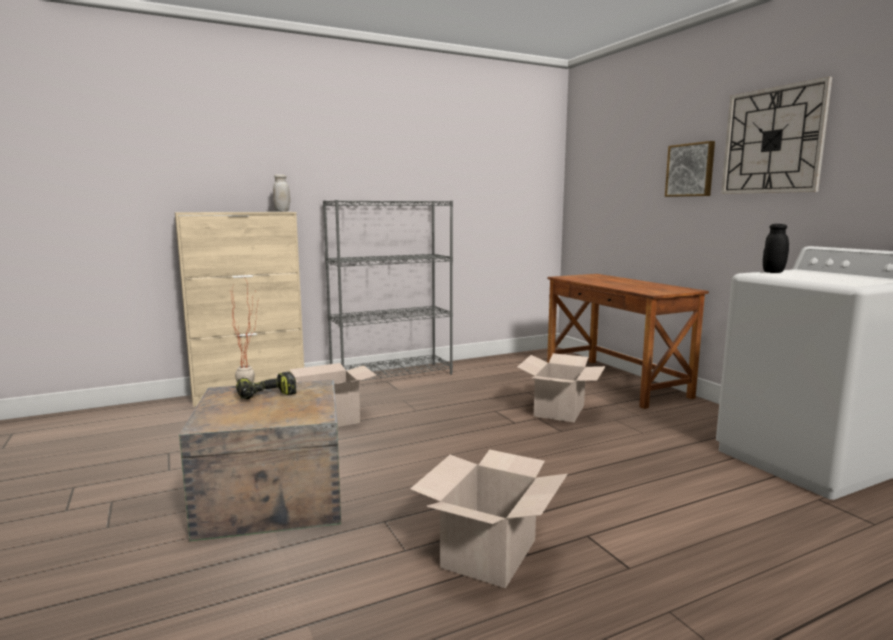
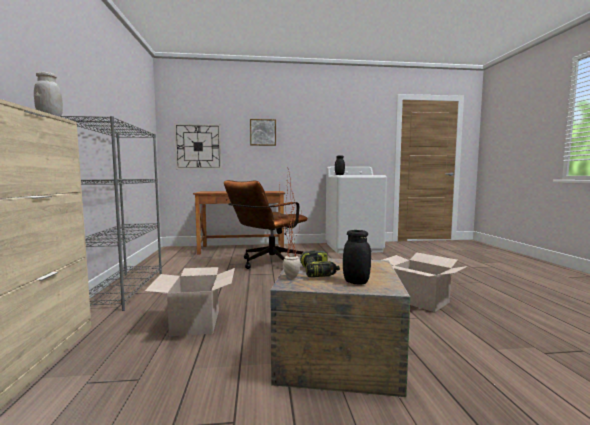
camera: 70 degrees left, 5 degrees down
cardboard box [517,353,605,422] -> brown office chair [224,180,308,269]
wall clock [721,76,832,194] -> wall clock moved to [174,123,221,169]
none -> black jar [343,230,371,285]

